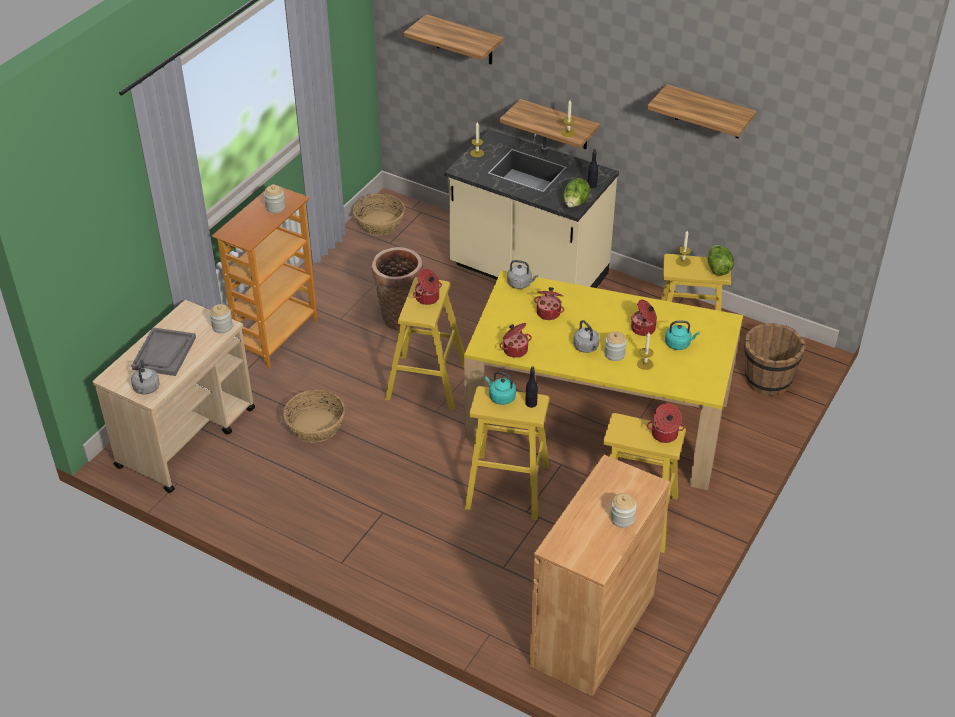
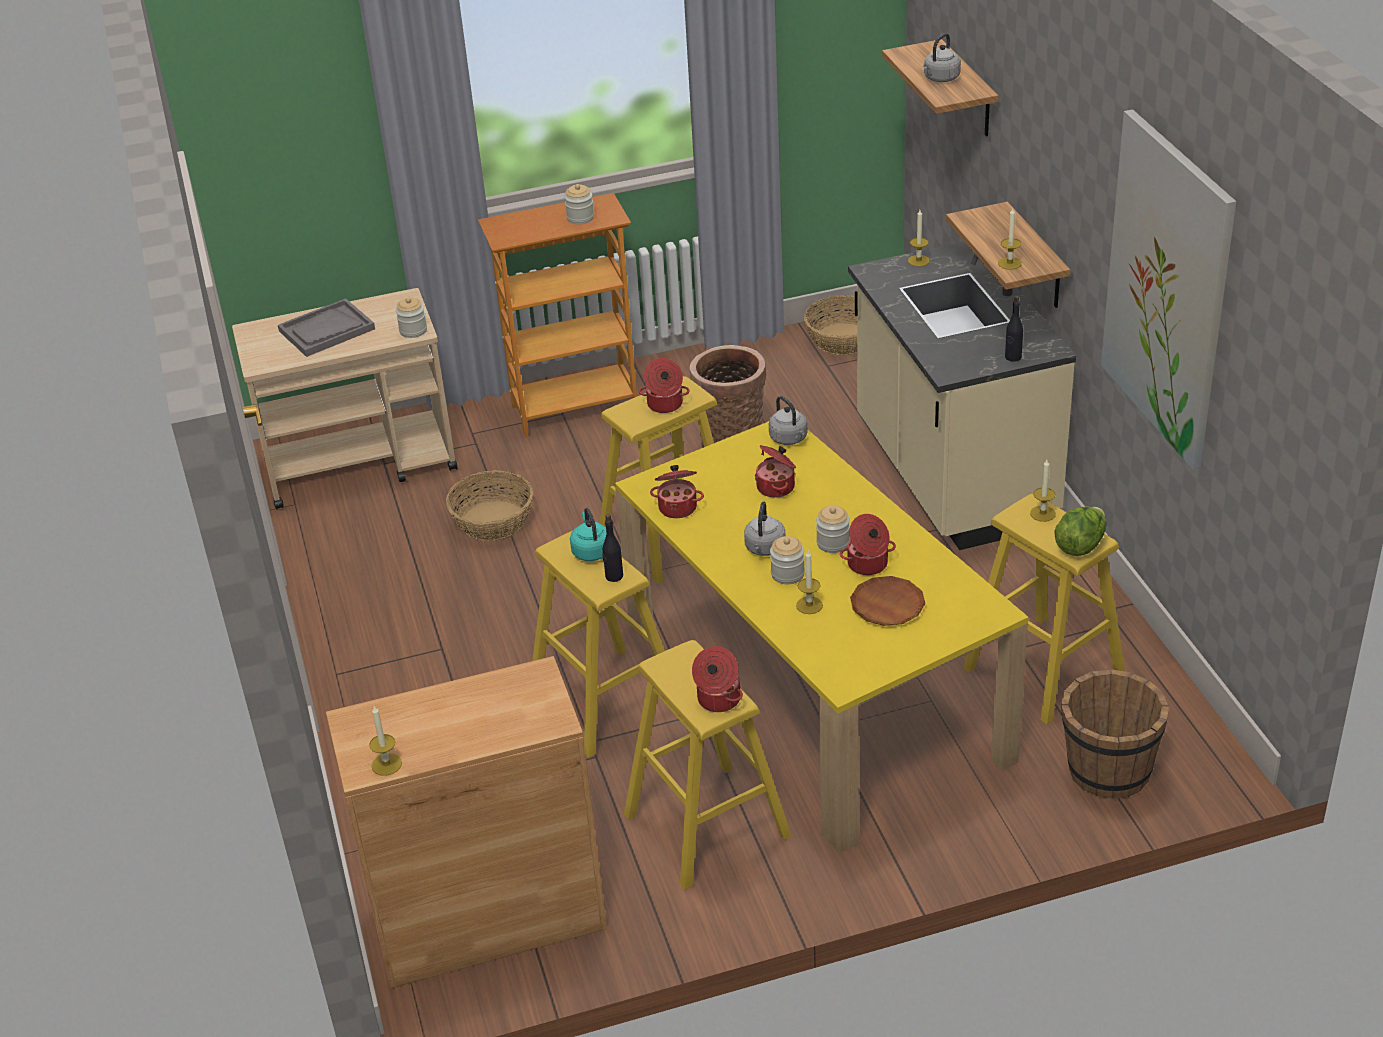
camera: 45 degrees right, 5 degrees down
grey kettle [131,360,160,394] -> grey kettle moved to [923,33,961,82]
lettuce [563,178,590,208] -> none
jar [610,493,637,528] -> jar moved to [816,506,850,553]
shelf [647,84,756,138] -> picture [1101,109,1236,469]
turquoise kettle [665,321,700,350] -> brown plate [850,576,925,626]
none -> candle [369,706,402,776]

